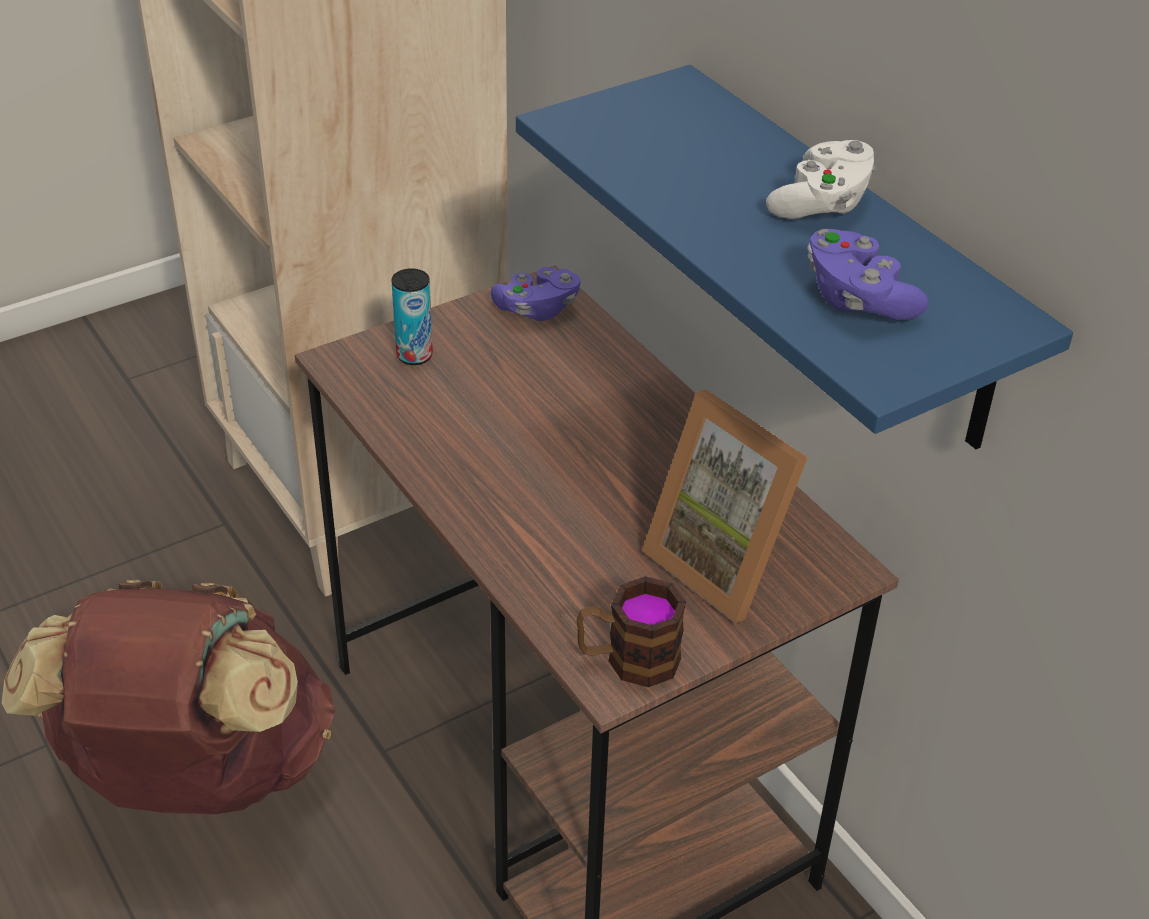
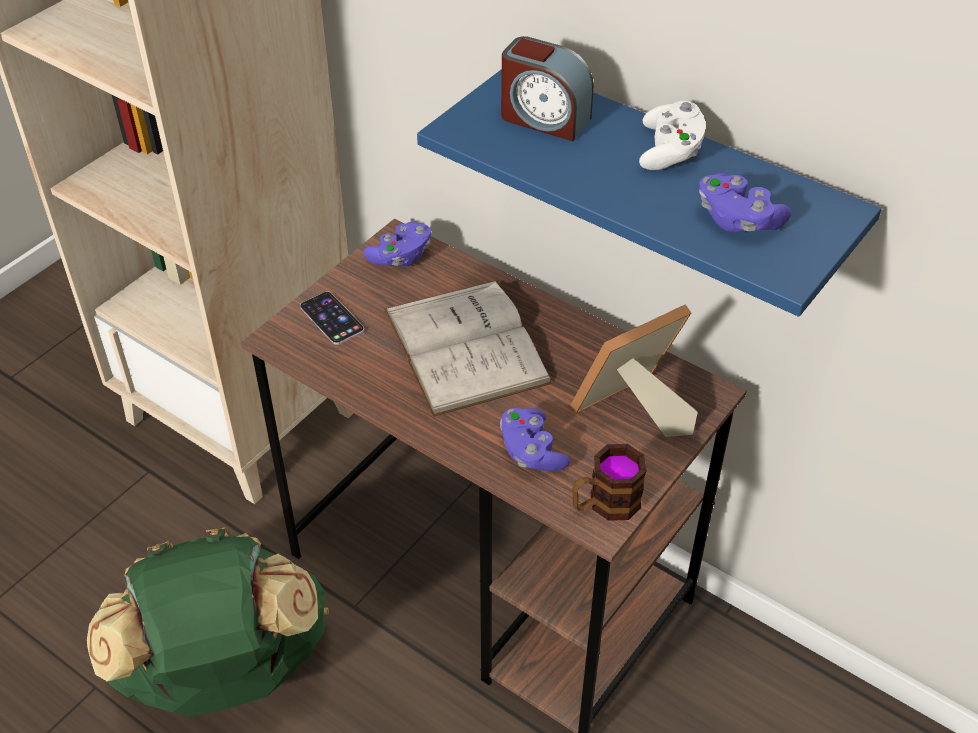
camera: 20 degrees left, 5 degrees up
brown backpack [2,580,335,814] -> green backpack [87,527,329,717]
can [391,268,433,365] -> phone [300,291,364,345]
picture frame [642,389,808,623] -> picture frame turned 120 degrees clockwise [570,304,698,437]
none -> white book [384,281,552,417]
none -> purple game controller [500,408,570,472]
none -> alarm clock [501,36,594,141]

